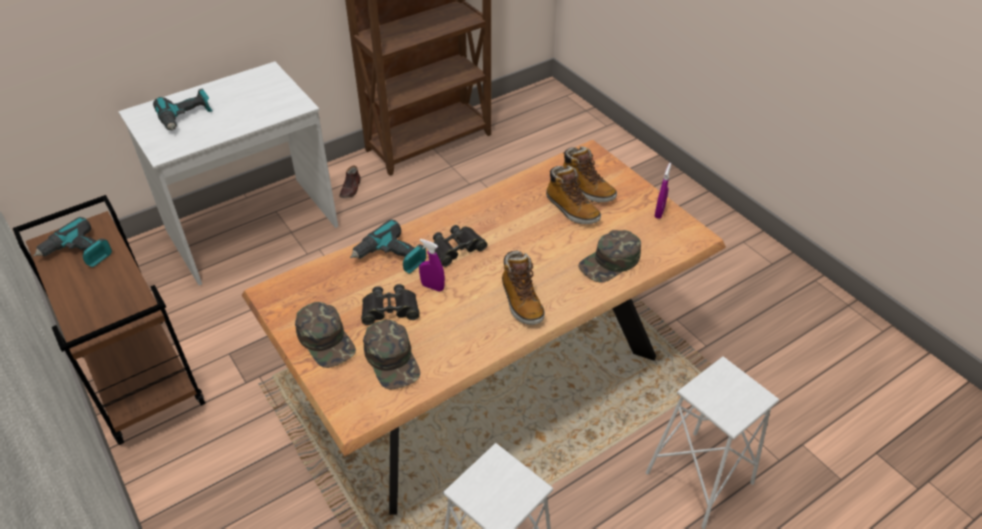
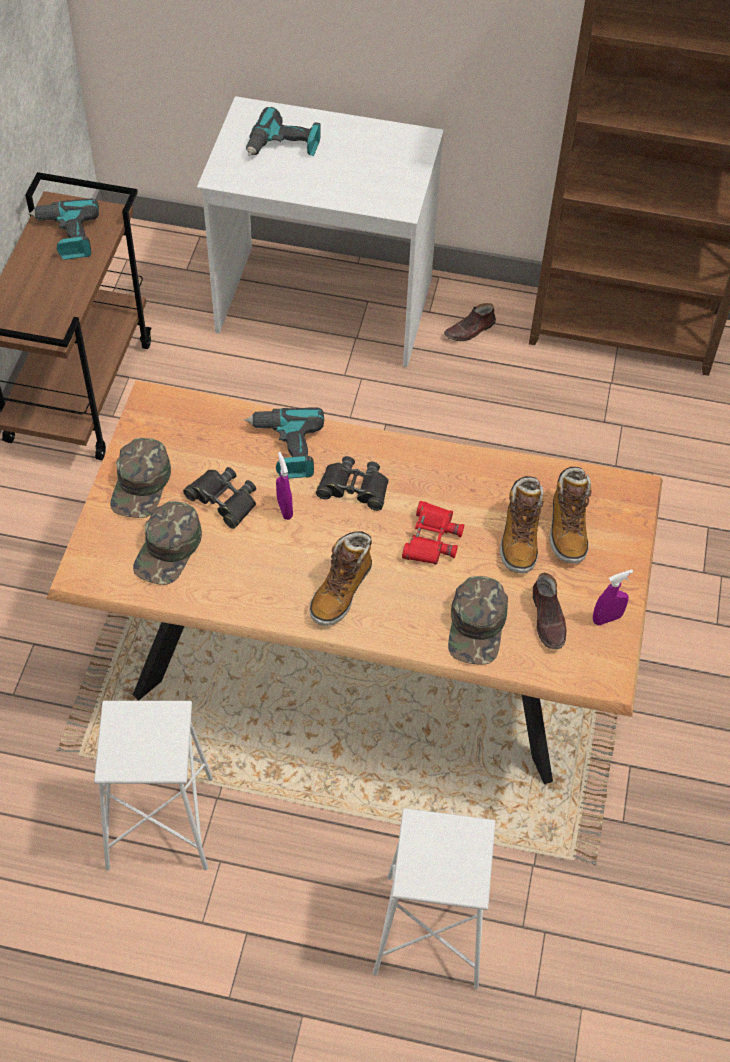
camera: 45 degrees right, 10 degrees up
green cap [578,230,641,283] -> green cap turned 90 degrees counterclockwise [448,576,508,665]
none -> red binoculars [402,501,464,564]
none -> brown shoe [533,573,566,649]

